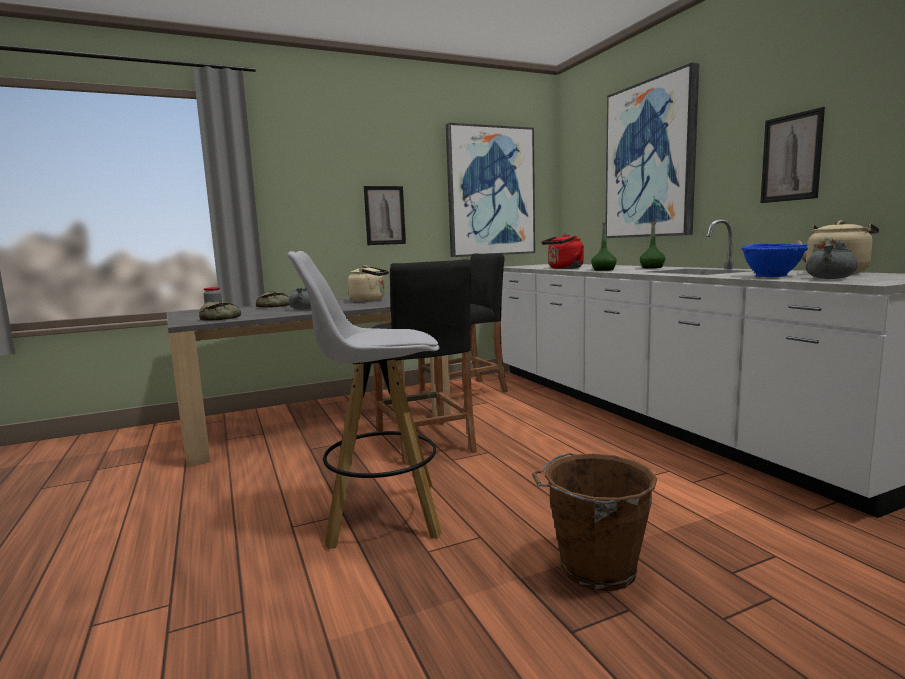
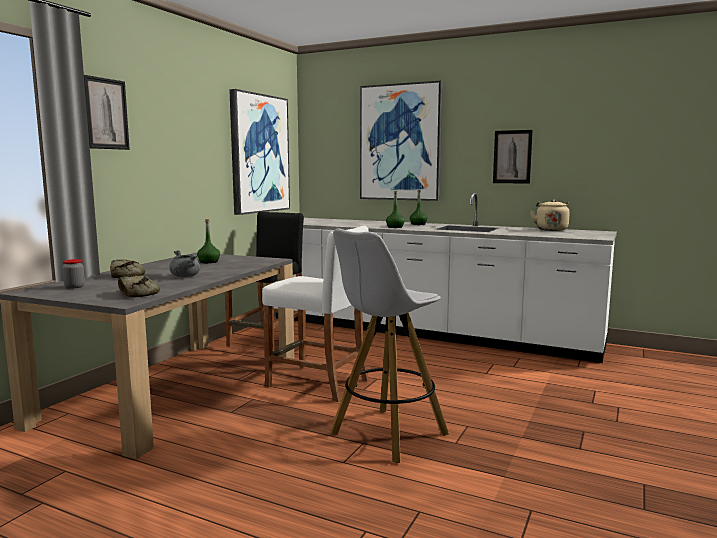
camera: 40 degrees left, 0 degrees up
beige kettle [348,265,389,302] -> green bottle [197,219,220,263]
picture [364,186,406,245] -> picture moved to [84,75,130,150]
black stool [372,259,477,465] -> white stool [262,226,369,402]
brown bucket [532,453,657,591] -> none
red kettle [541,234,584,269] -> none
blue bowl [742,243,808,277] -> none
grey cooking pot [806,242,857,279] -> none

